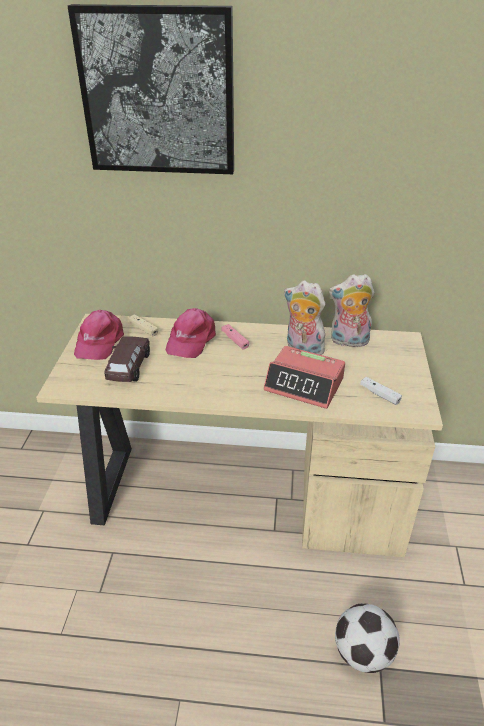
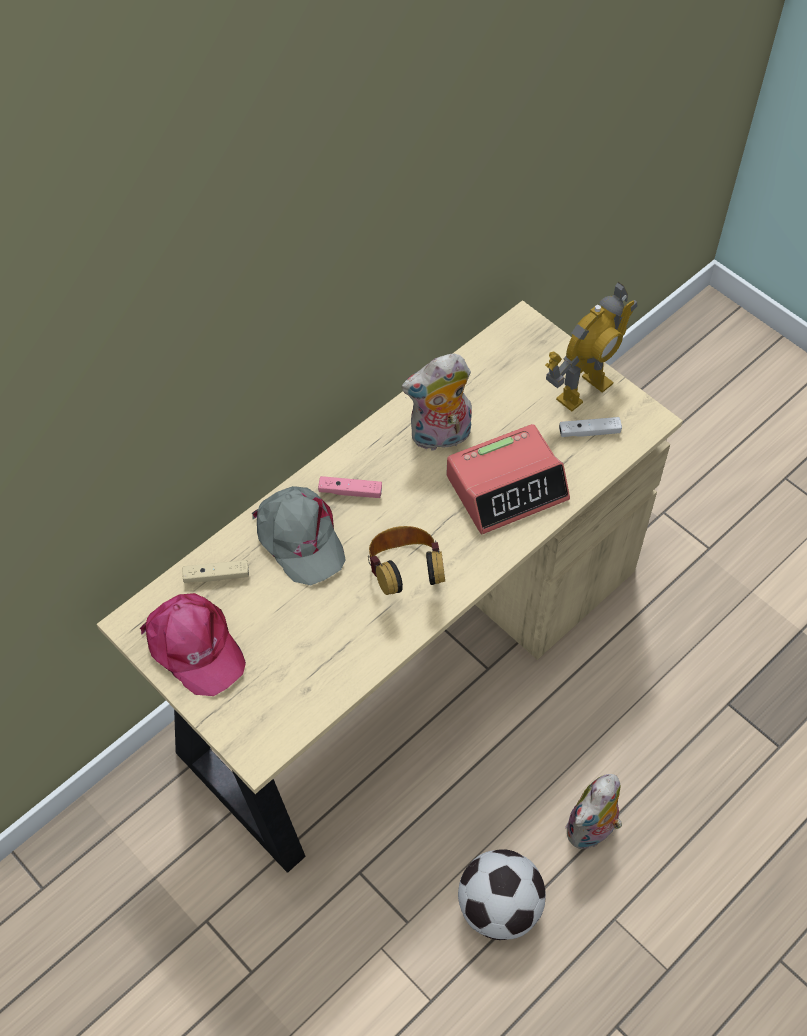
camera: 50 degrees left, 20 degrees up
picture [68,4,234,174] -> none
brown toy car [105,336,150,382] -> none
pink cap [166,308,216,358] -> grey cap [252,486,346,585]
plush toy [329,274,374,347] -> plush toy moved to [565,774,622,849]
football [335,603,400,673] -> football moved to [458,849,546,940]
none -> headphones [368,526,445,595]
none -> toy robot [545,282,637,411]

